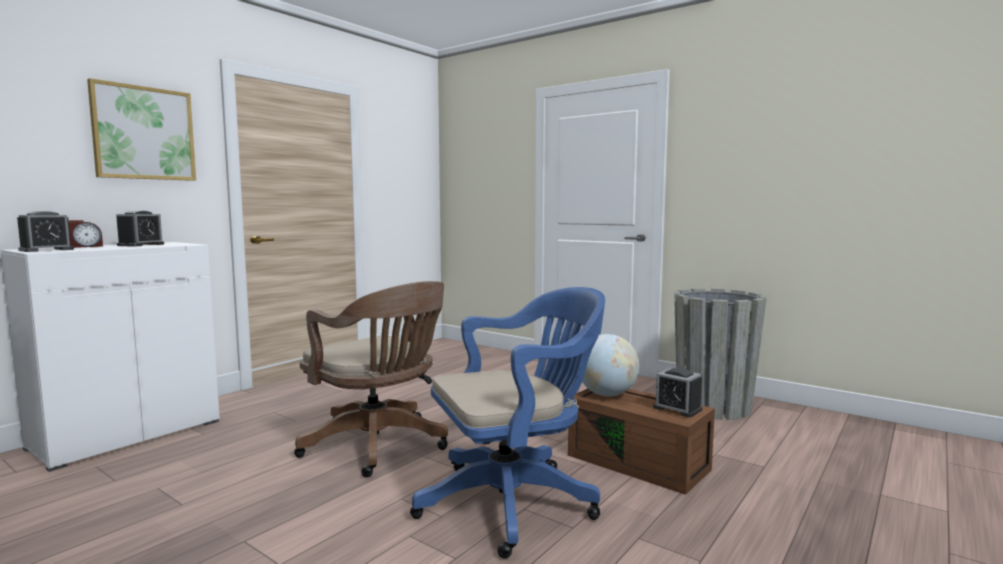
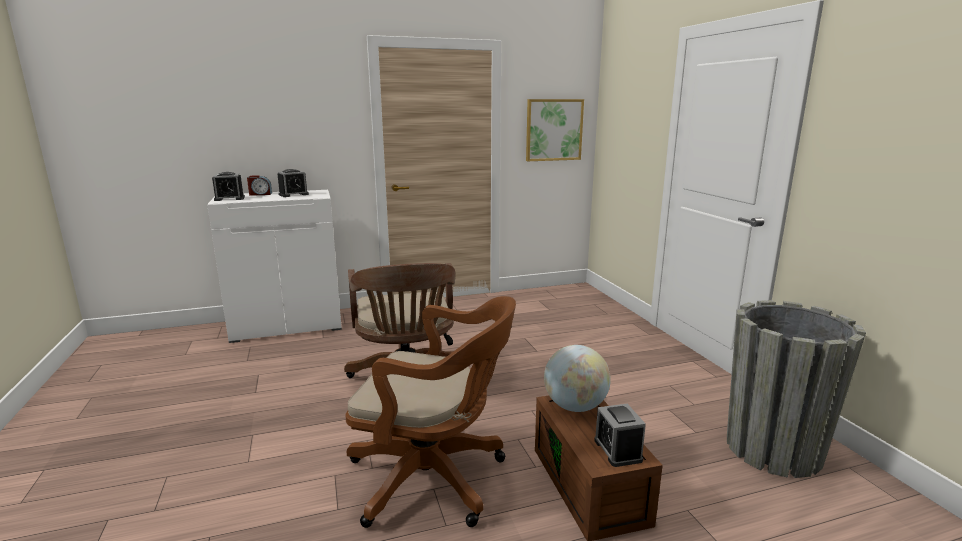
camera: 35 degrees right, 10 degrees up
picture [87,78,196,181] -> picture moved to [526,99,584,161]
blue office chair [410,287,605,559] -> brown office chair [346,296,516,528]

